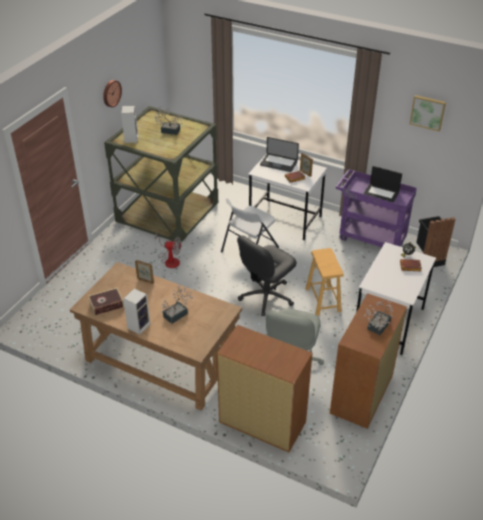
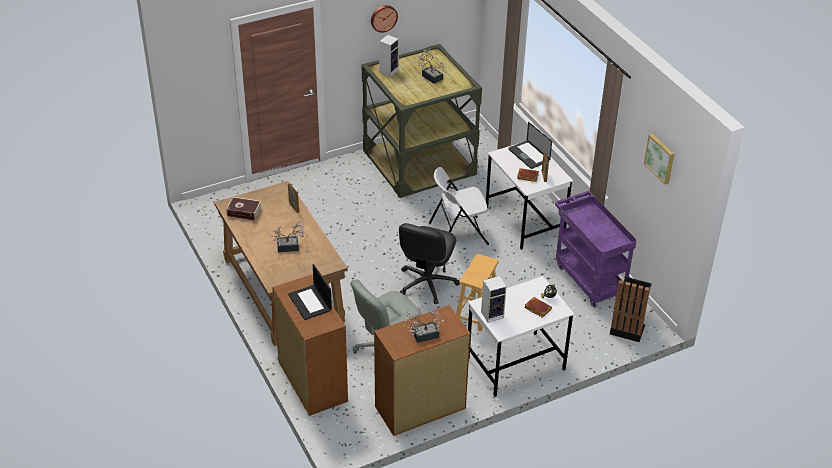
camera: 35 degrees right, 0 degrees up
speaker [123,288,150,335] -> speaker moved to [481,276,507,323]
fan [156,233,181,268] -> none
black office chair [237,236,297,316] -> black office chair turned 60 degrees counterclockwise [399,223,460,304]
laptop [364,166,402,202] -> laptop moved to [288,264,332,320]

